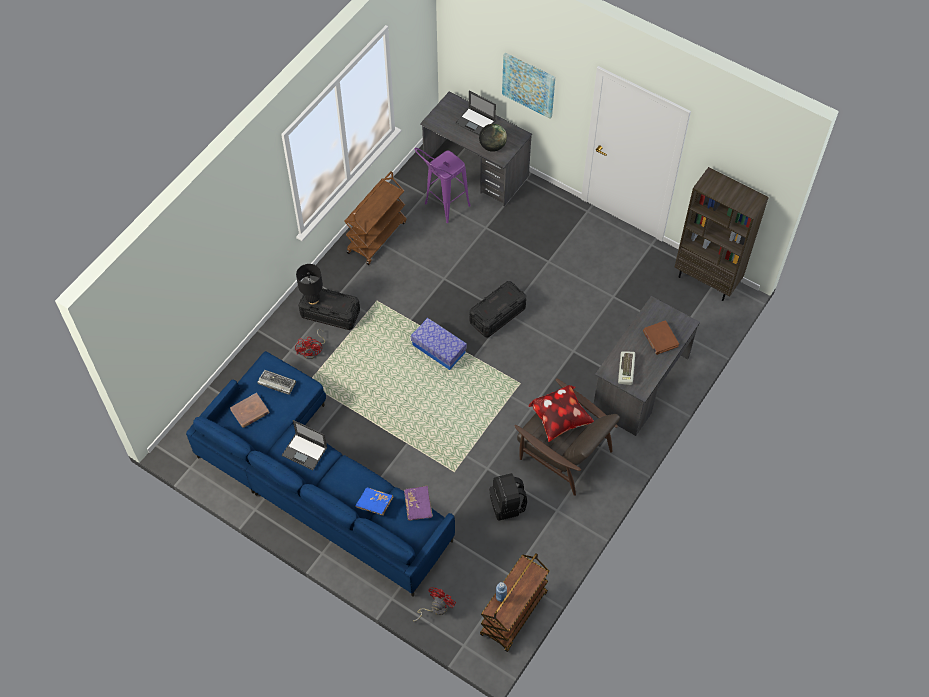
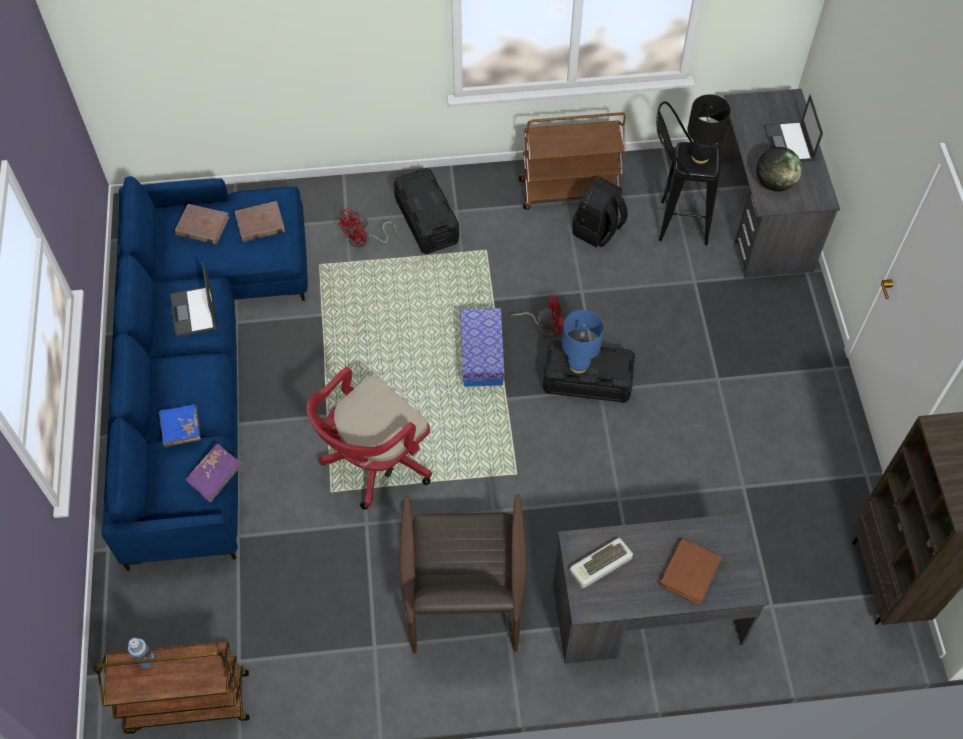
camera: 50 degrees right, 0 degrees up
keyboard [257,370,296,395] -> brown book [234,201,285,242]
black table lamp [296,264,323,305] -> black table lamp moved to [687,94,730,164]
red fan [413,587,456,621] -> red fan moved to [511,294,564,338]
purple stool [415,148,471,223] -> black stool [656,101,721,245]
black backpack [489,473,527,520] -> black backpack moved to [573,177,628,247]
picture [502,53,555,119] -> none
pillow [528,385,594,442] -> none
none -> red office chair [306,367,432,509]
none -> blue table lamp [562,310,604,374]

